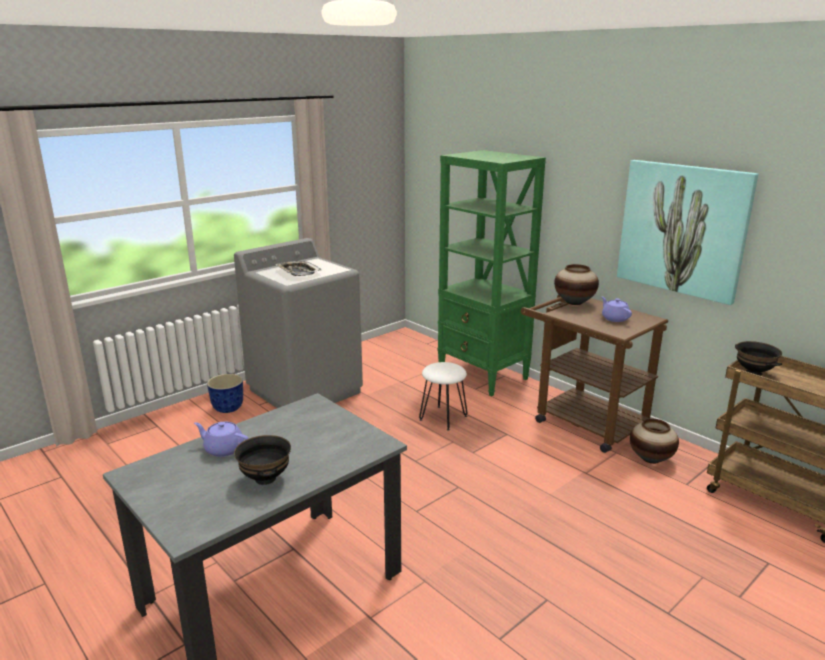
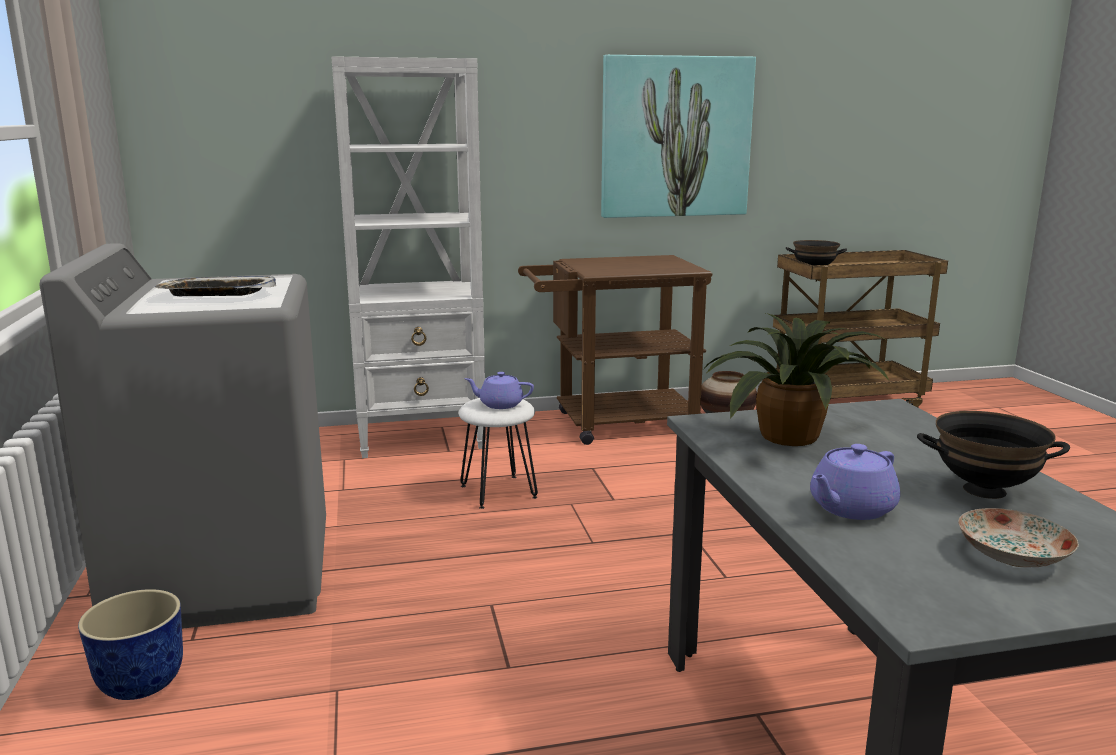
camera: 60 degrees left, 5 degrees down
green bookcase [437,150,546,396] -> white bookcase [331,56,486,458]
vase [554,264,599,305] -> none
purple teapot [602,296,632,322] -> purple teapot moved to [464,372,534,409]
none -> potted plant [703,313,889,446]
none -> plate [958,508,1079,567]

